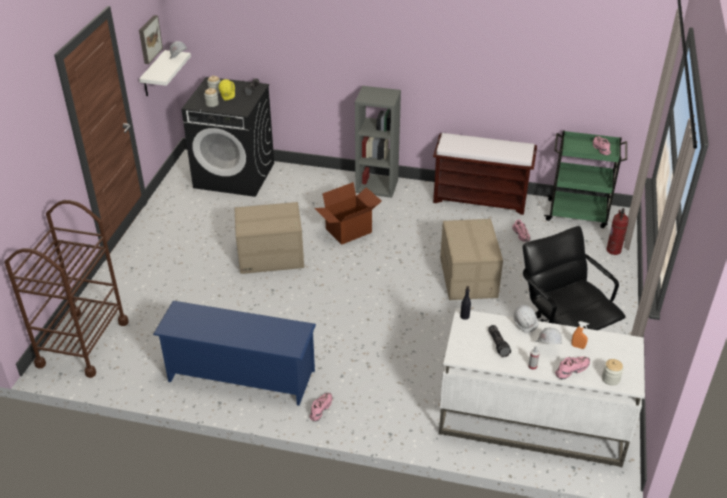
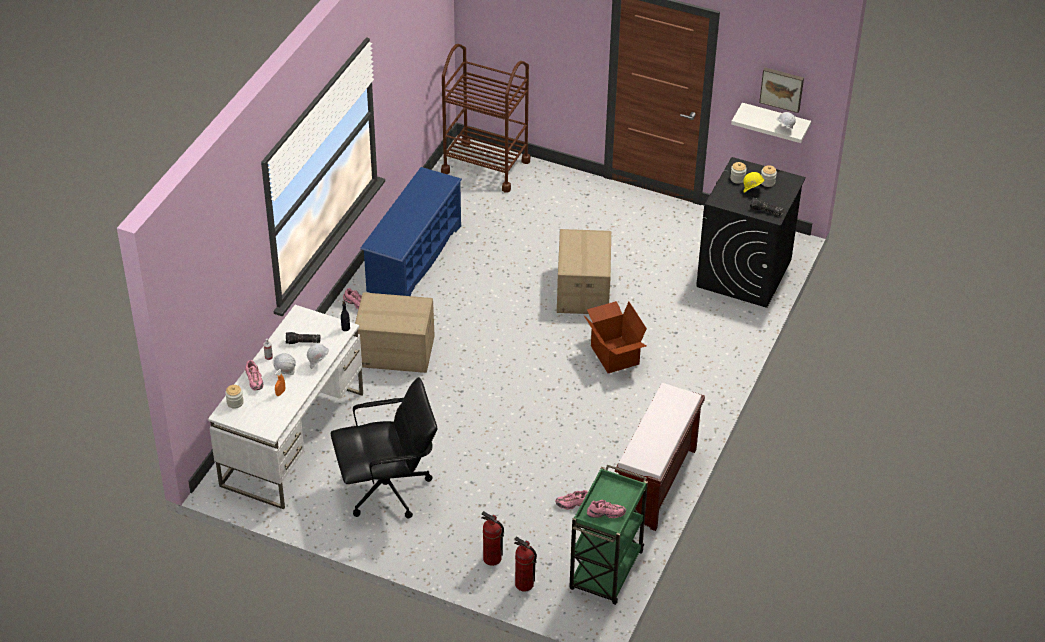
camera: 100 degrees right, 5 degrees up
grey bookcase [355,86,401,198] -> none
cardboard box [440,219,503,300] -> cardboard box moved to [355,292,435,373]
none -> fire extinguisher [482,511,504,566]

